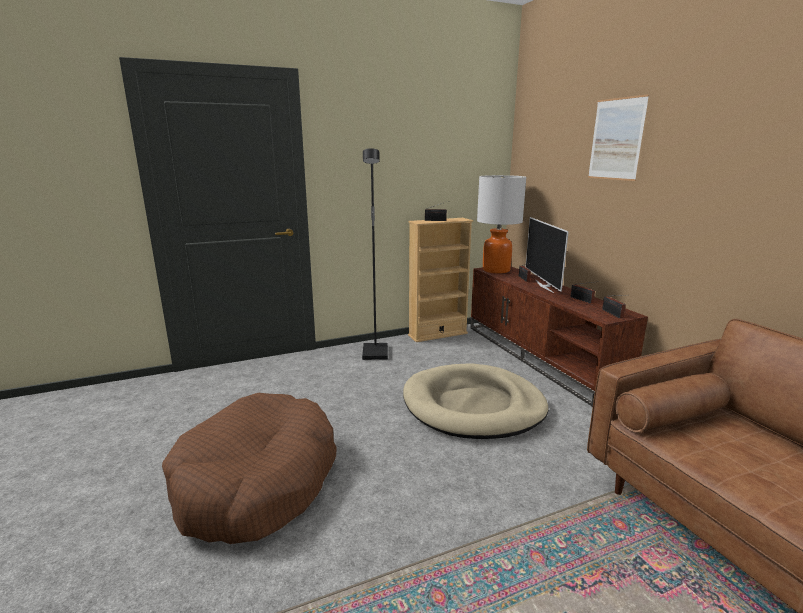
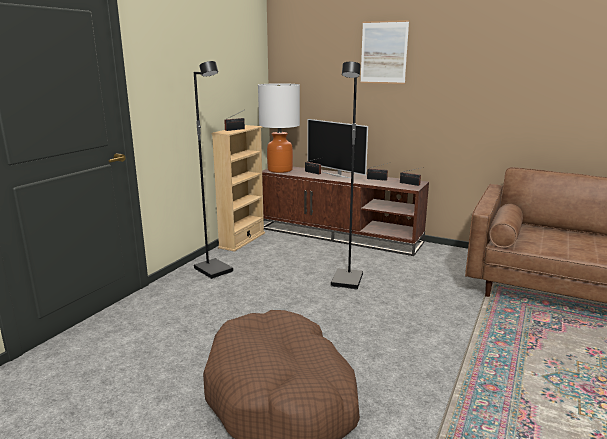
camera: 40 degrees left, 0 degrees up
beige dog bed [403,364,549,439] -> black floor lamp [331,62,363,289]

